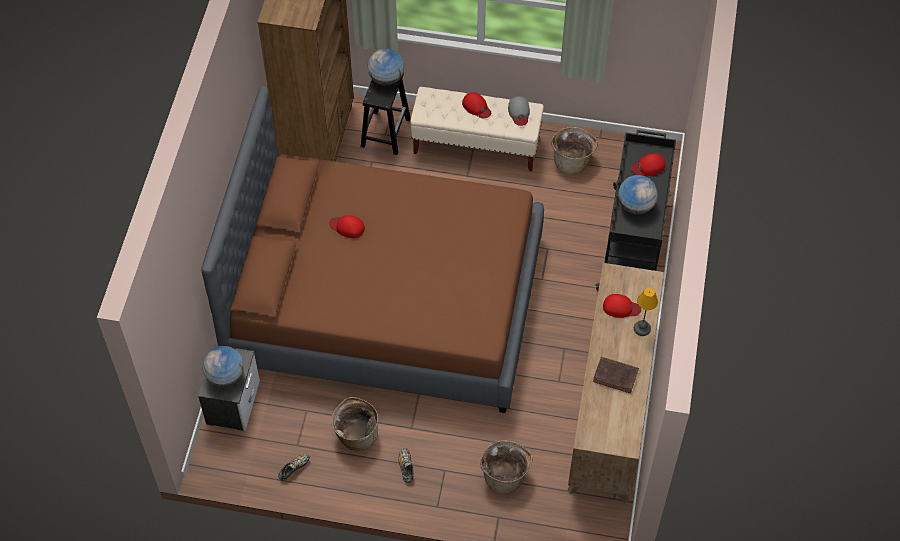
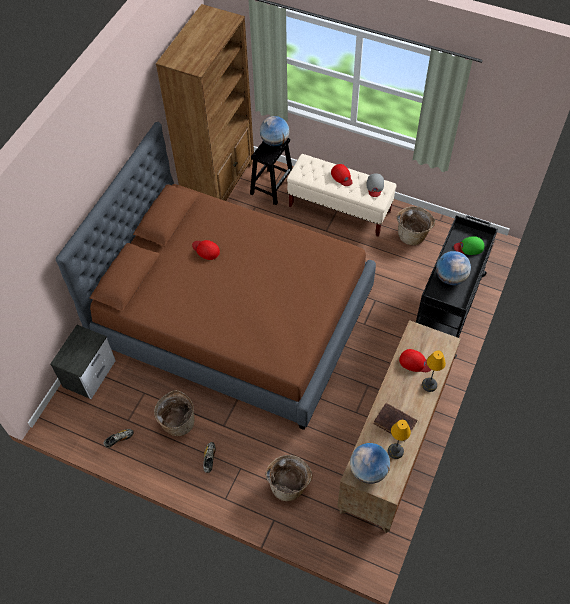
camera: 15 degrees right, 0 degrees up
globe [202,346,244,387] -> globe moved to [350,443,390,484]
red cap [631,153,665,176] -> green cap [454,236,484,255]
none -> table lamp [388,420,411,459]

